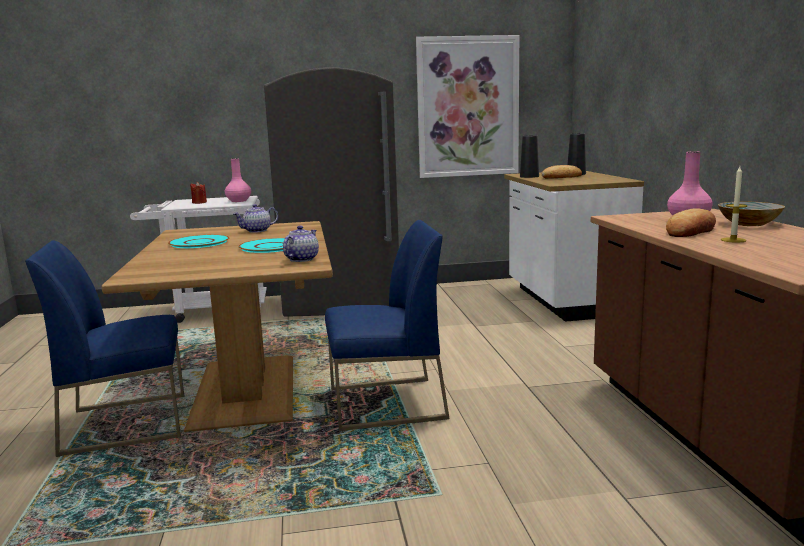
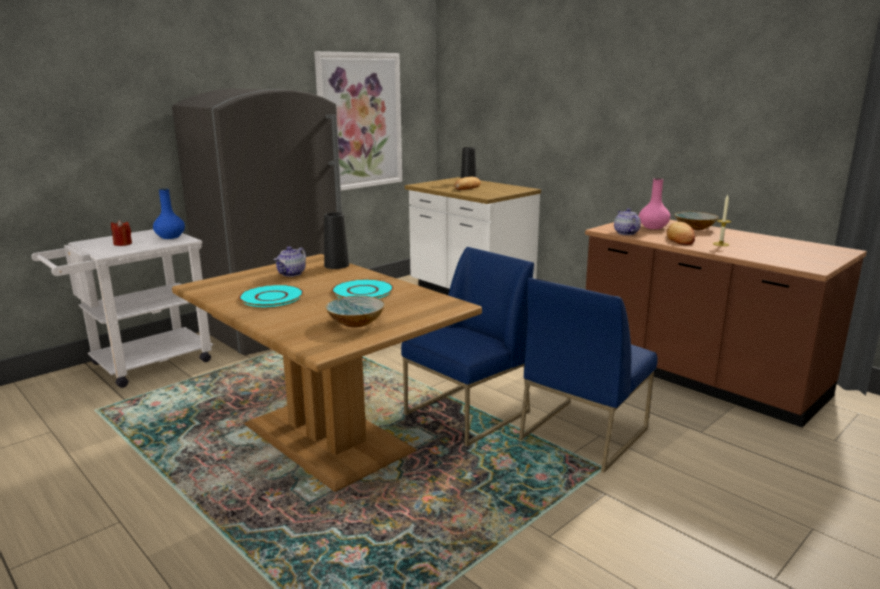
camera: 35 degrees left, 5 degrees up
blue chair [25,240,184,457] -> blue chair moved to [519,278,658,473]
pink vase [225,158,251,202] -> blue vase [153,189,185,239]
teapot [283,226,319,262] -> teapot moved to [614,208,641,235]
black vase [520,135,539,178] -> black vase moved to [324,212,349,269]
none -> bowl [325,296,385,328]

